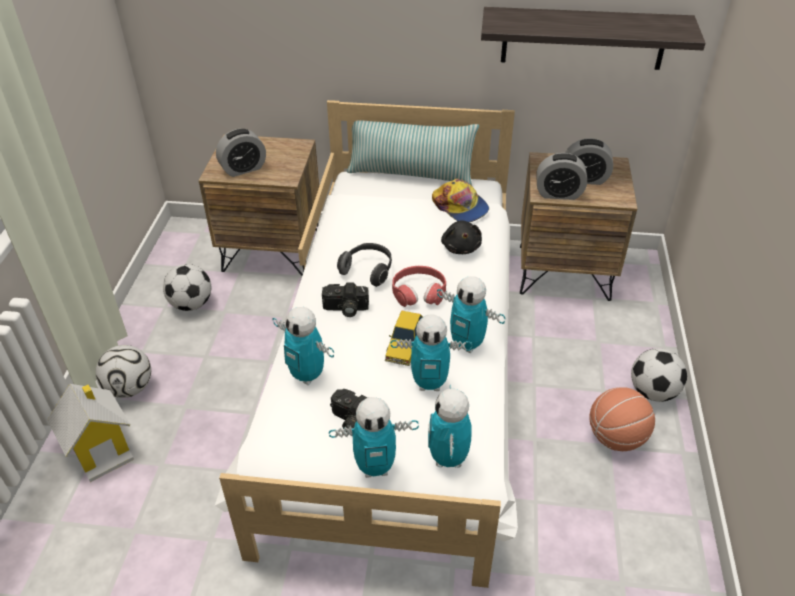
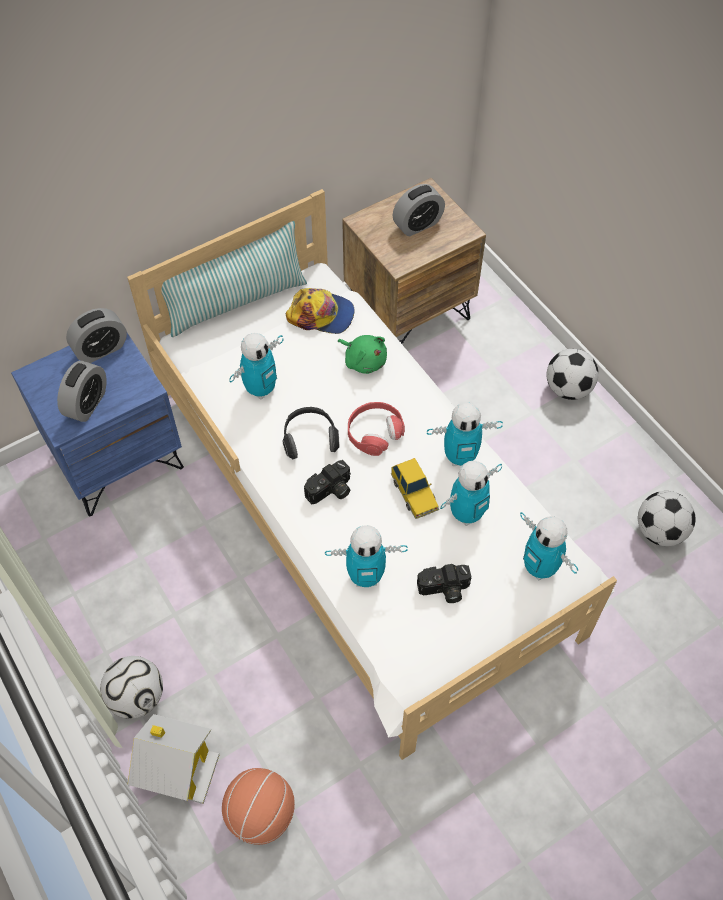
camera: 40 degrees left, 15 degrees up
football [163,264,211,311] -> football moved to [638,491,696,546]
brown nightstand [199,134,319,276] -> blue nightstand [11,333,184,516]
toy robot [329,397,419,478] -> toy robot moved to [229,333,283,400]
black plush toy [441,220,482,254] -> green plush toy [338,335,387,374]
shelf [481,7,705,70] -> none
alarm clock [536,153,587,200] -> alarm clock moved to [66,308,127,363]
basketball [589,387,655,451] -> basketball moved to [222,768,295,845]

